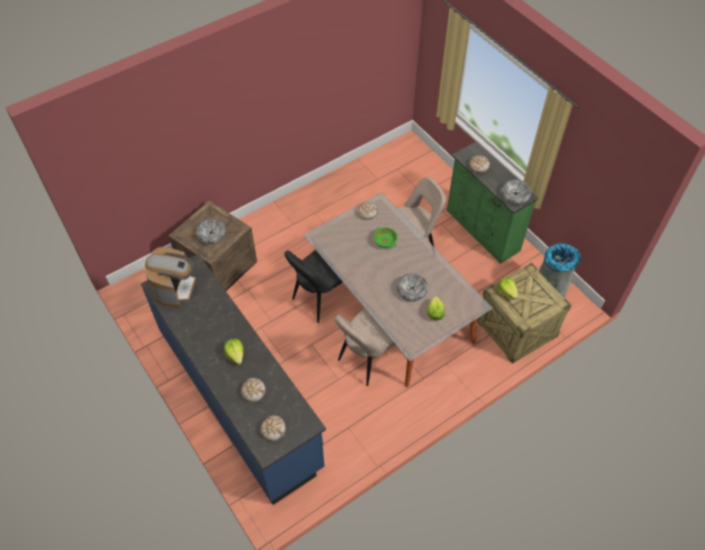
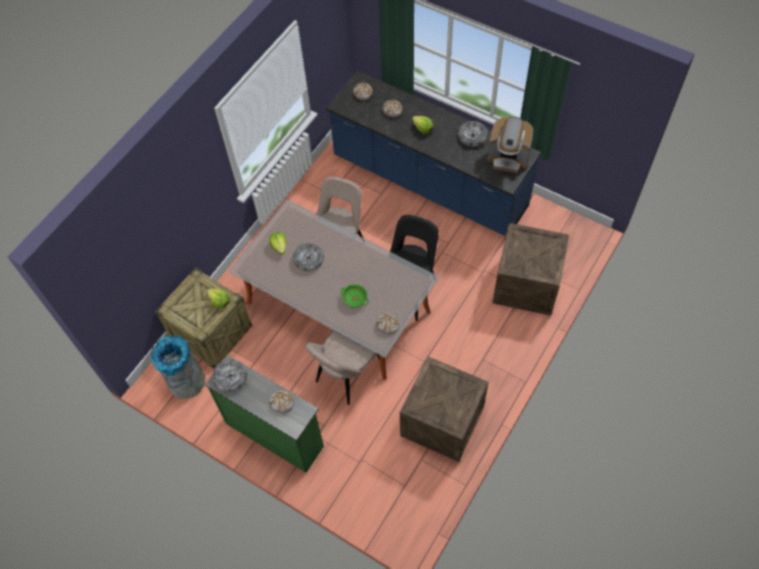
camera: 160 degrees right, 5 degrees up
coffee machine [145,247,196,307] -> coffee machine turned 60 degrees counterclockwise [487,117,533,173]
bowl [196,219,226,244] -> bowl moved to [458,121,488,147]
none -> crate [400,356,489,462]

